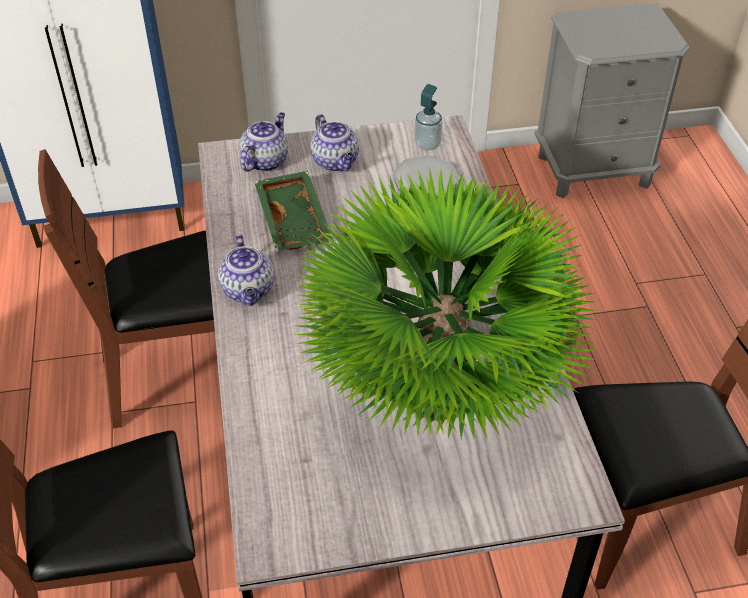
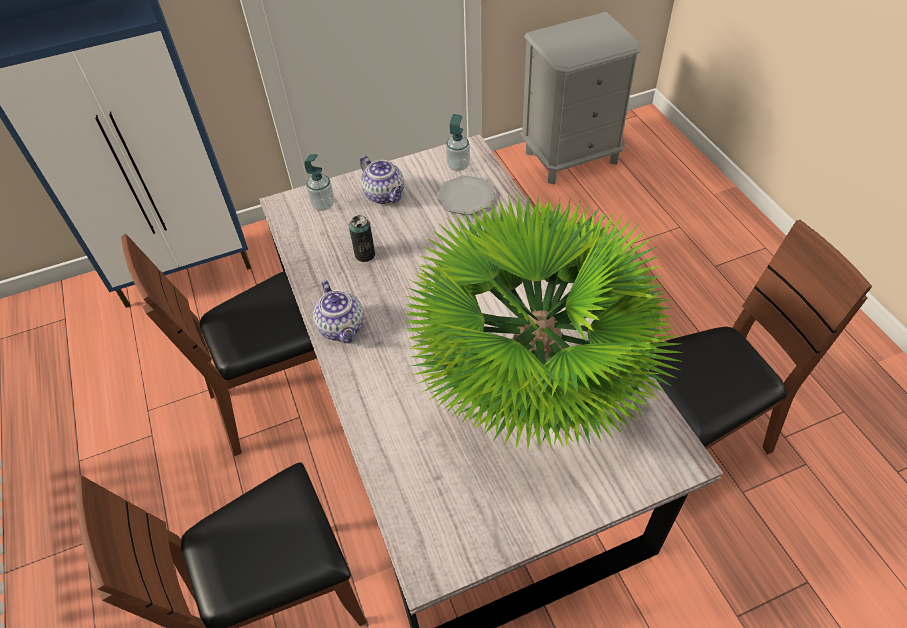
camera: 10 degrees left, 5 degrees up
teapot [239,112,288,172] -> soap dispenser [304,154,334,211]
green tray [254,171,333,251] -> can [349,215,375,262]

